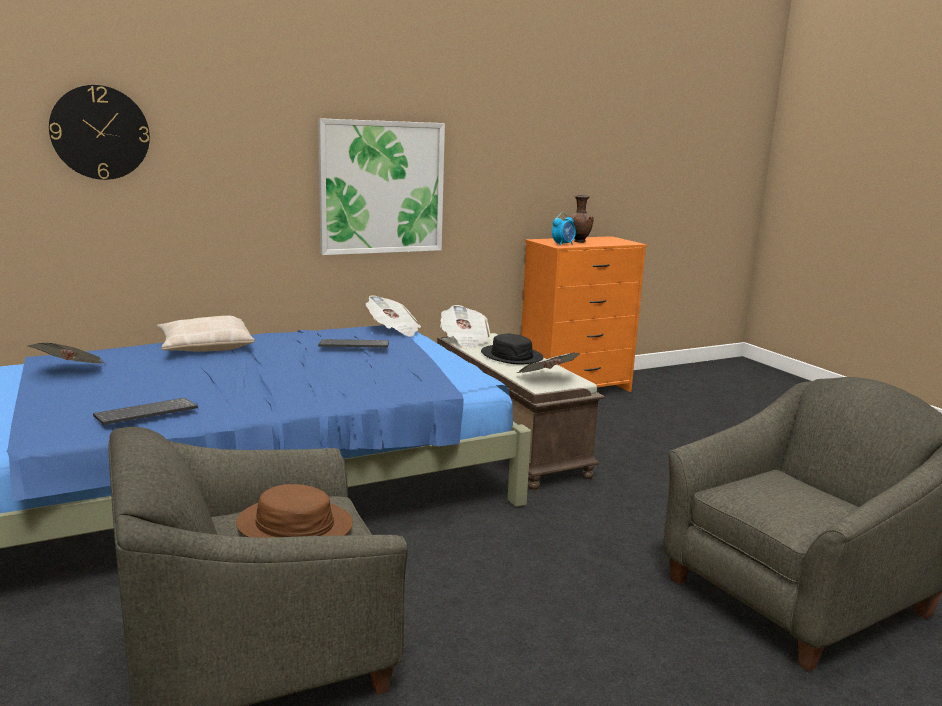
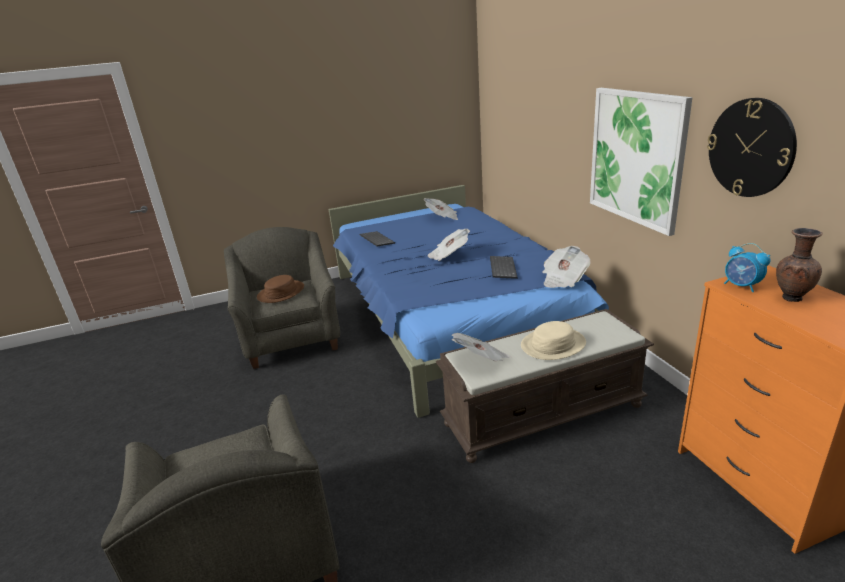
camera: 100 degrees right, 10 degrees up
wall clock [49,85,150,180] -> wall clock moved to [707,98,797,197]
beige pillow [157,316,255,352] -> none
newspaper [440,305,491,348] -> newspaper moved to [428,229,470,261]
black hat [481,333,544,365] -> beige hat [521,321,586,360]

